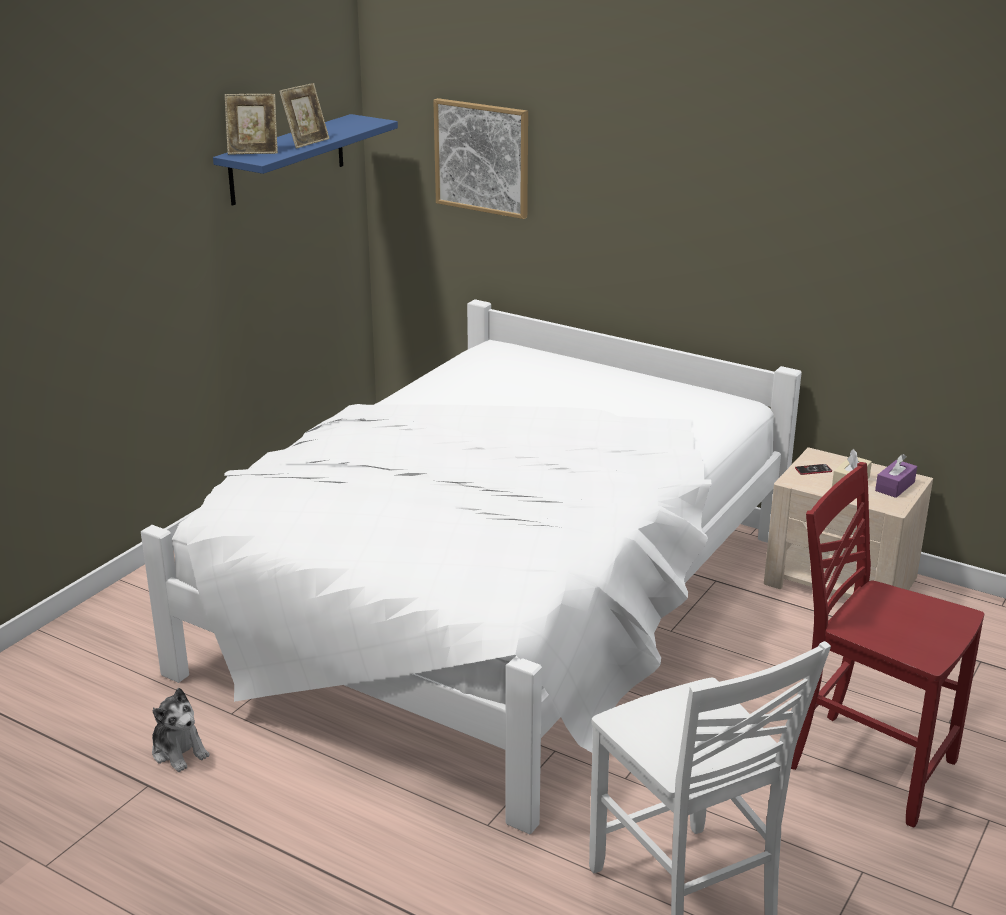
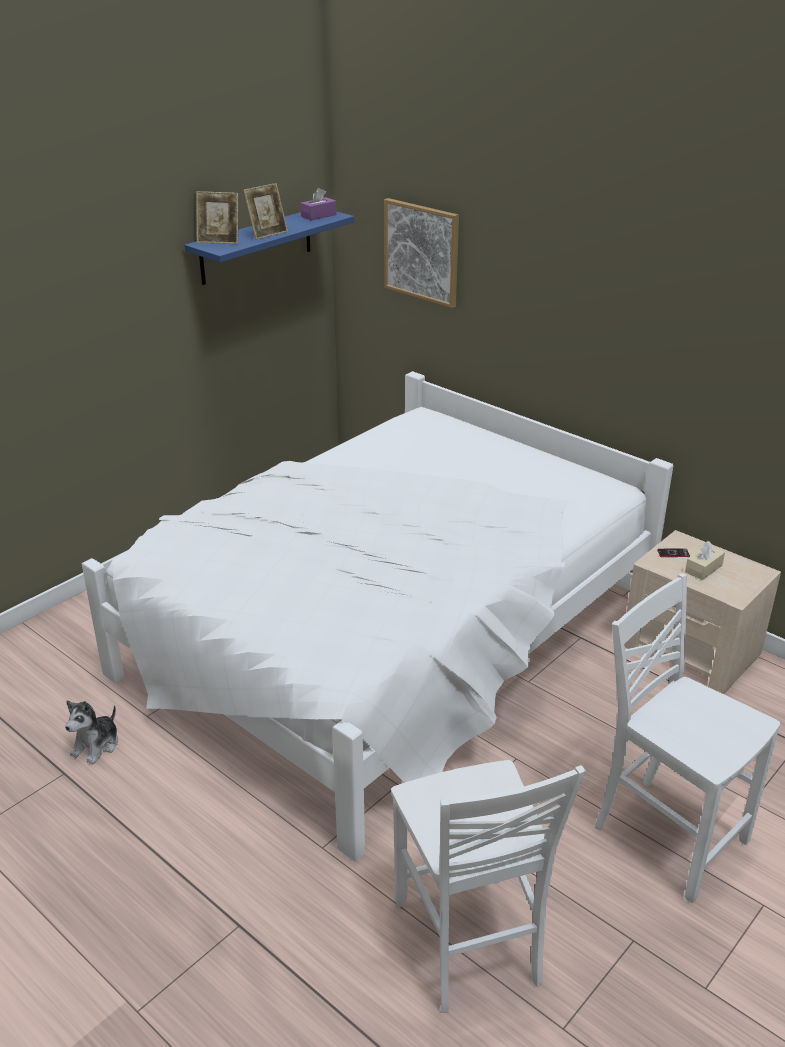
camera: 10 degrees right, 5 degrees up
plush toy [152,688,210,772] -> plush toy turned 60 degrees clockwise [65,701,118,764]
red chair [791,462,984,827] -> white chair [595,573,780,903]
purple tissue box [875,454,917,498] -> purple tissue box moved to [300,188,337,220]

